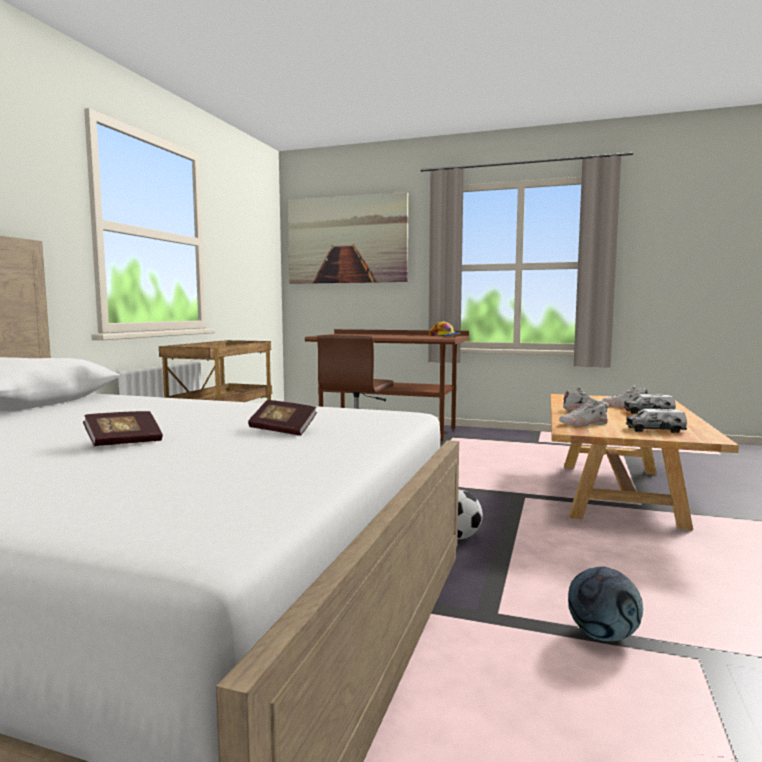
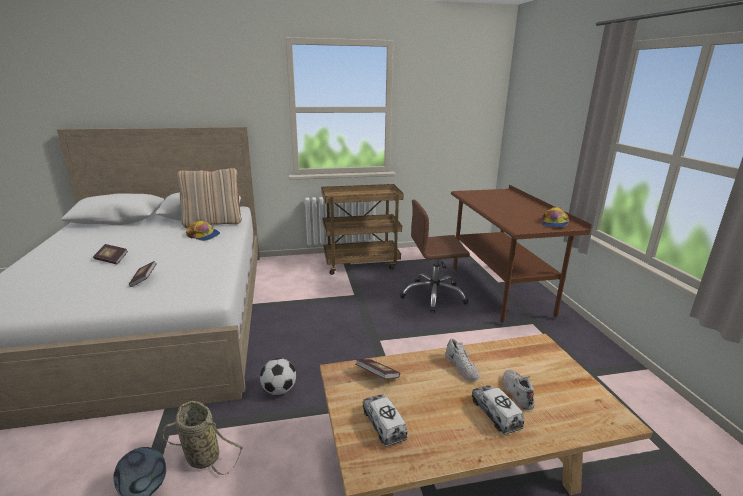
camera: 60 degrees right, 15 degrees up
picture [288,192,408,284] -> none
white shoe [559,398,608,426] -> book [356,359,400,379]
none -> basket [163,401,243,475]
none -> beige pillow [177,168,242,228]
none -> cap [186,221,220,241]

